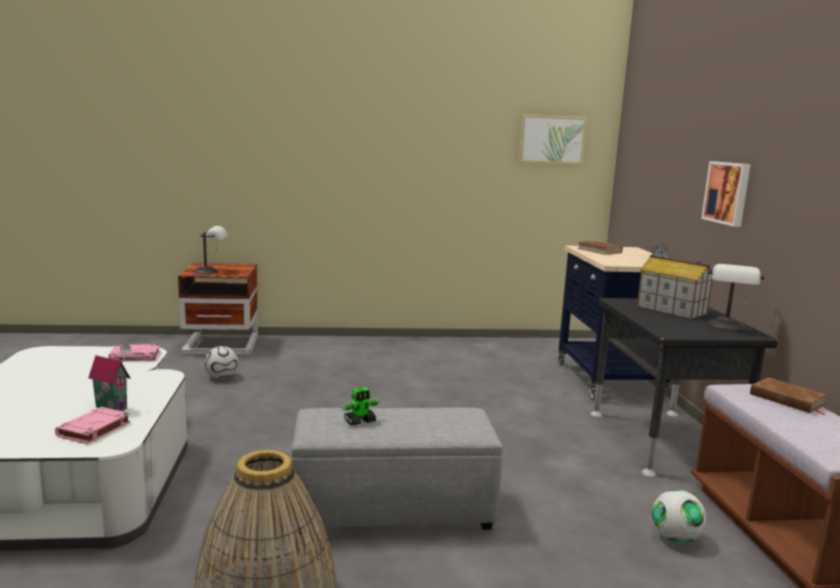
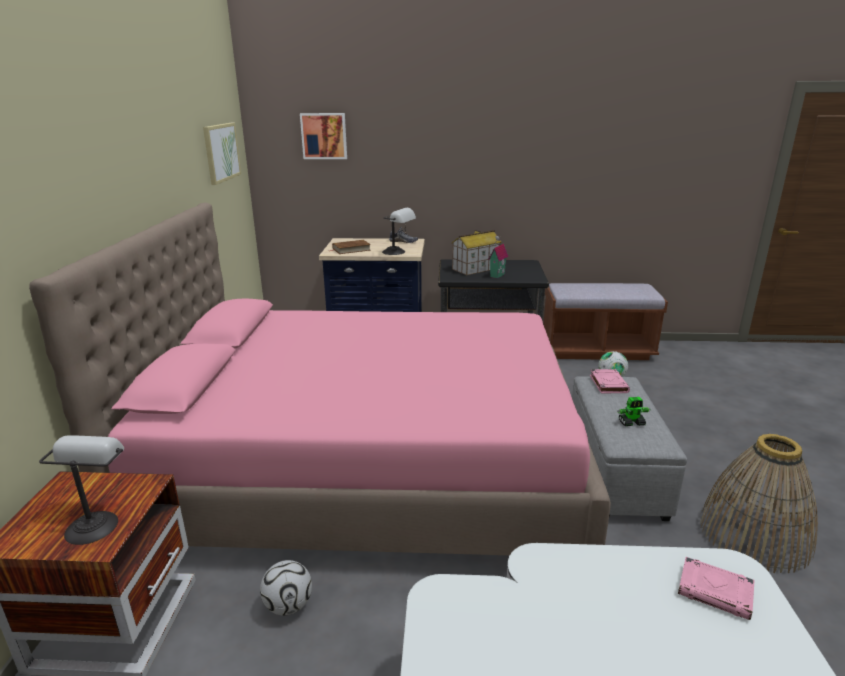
camera: 80 degrees left, 10 degrees up
toy house [88,344,131,411] -> toy house moved to [488,236,508,279]
pink book [109,344,161,361] -> pink book moved to [590,369,630,394]
toy robot [341,387,380,425] -> toy robot turned 105 degrees clockwise [617,397,651,426]
picture [701,161,751,227] -> picture moved to [300,113,347,159]
table lamp [708,264,765,330] -> table lamp moved to [382,208,416,255]
brown book [750,377,827,415] -> none
none -> pink bed [29,203,611,555]

